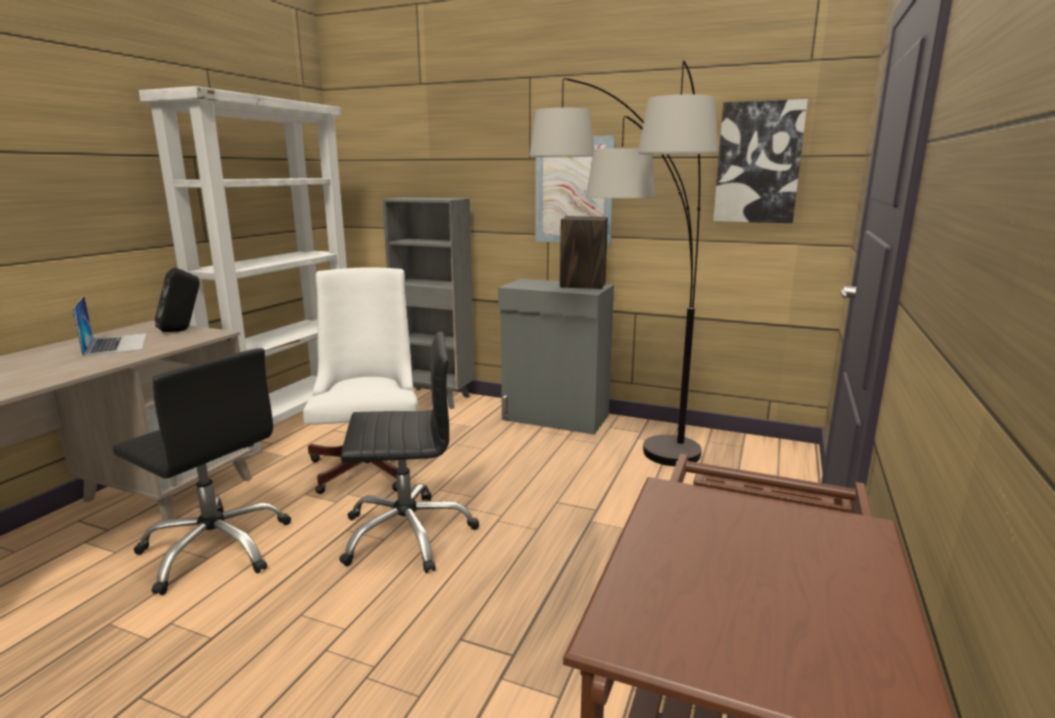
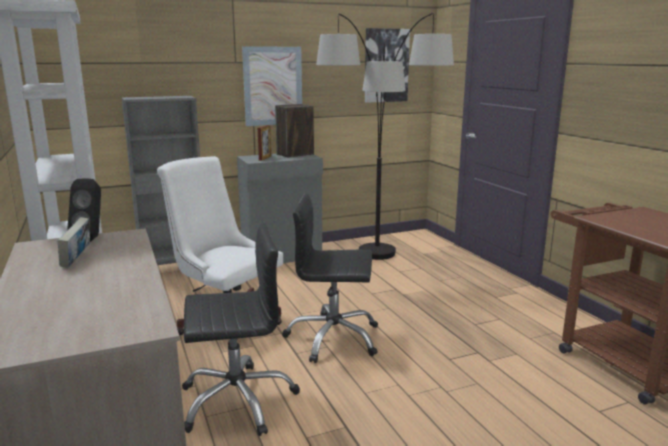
camera: 45 degrees left, 0 degrees up
laptop [72,296,147,357] -> book [58,217,90,268]
black office chair [339,332,479,573] -> black office chair turned 120 degrees counterclockwise [282,193,378,363]
none -> picture frame [258,125,271,161]

